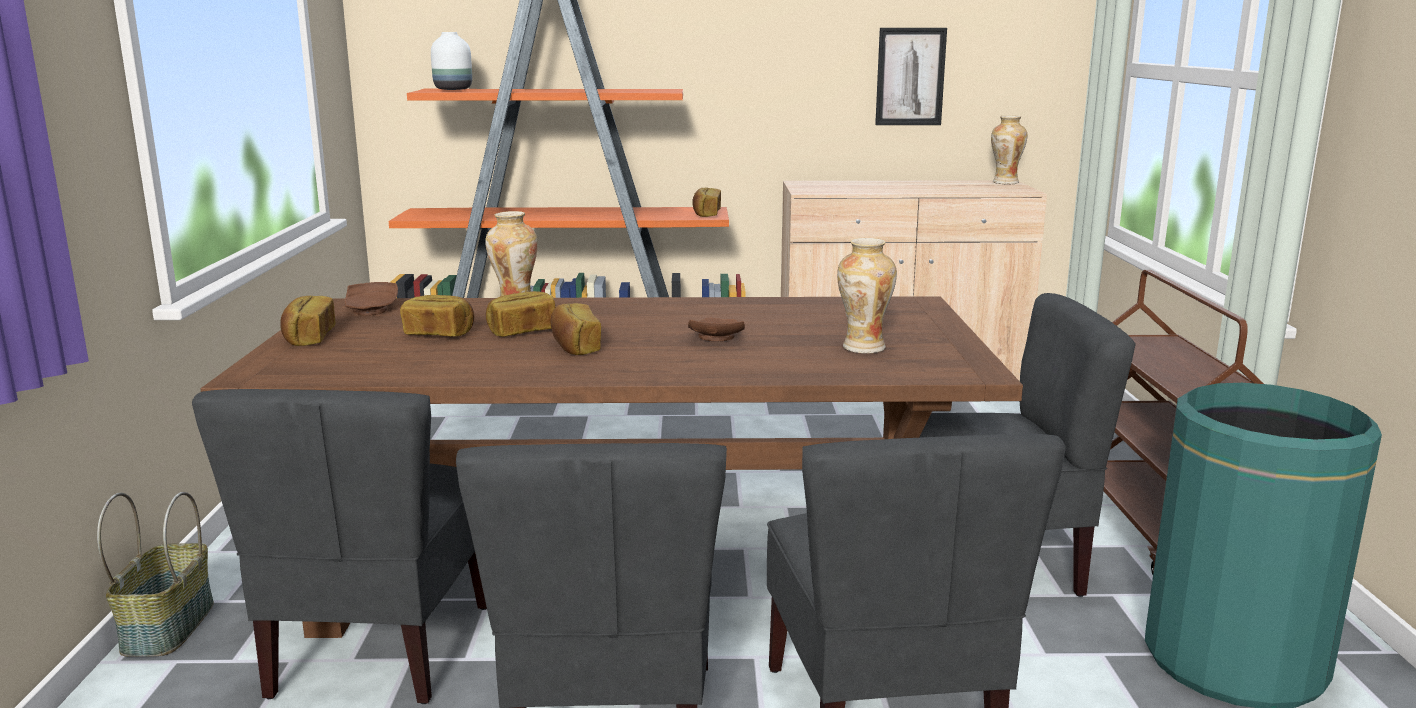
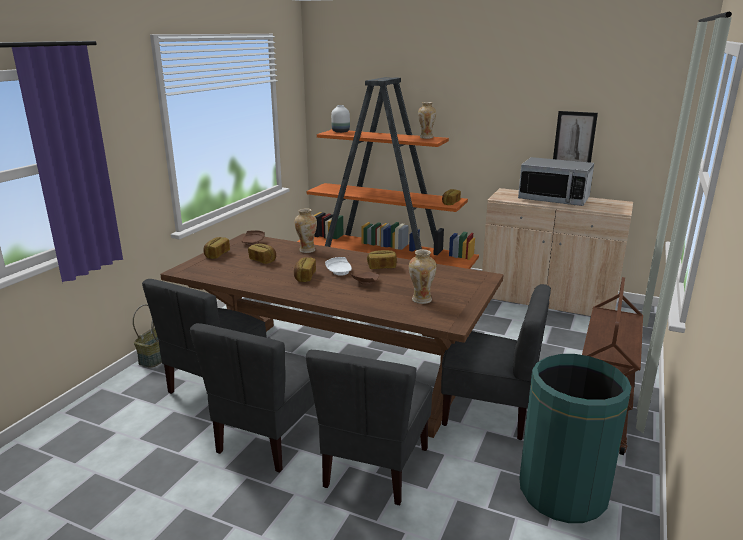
camera: 25 degrees right, 5 degrees up
bread [486,291,555,337] -> bread moved to [367,250,397,269]
vase [991,115,1027,184] -> vase moved to [418,102,436,139]
none -> white plate [325,257,352,276]
none -> microwave [518,157,594,206]

